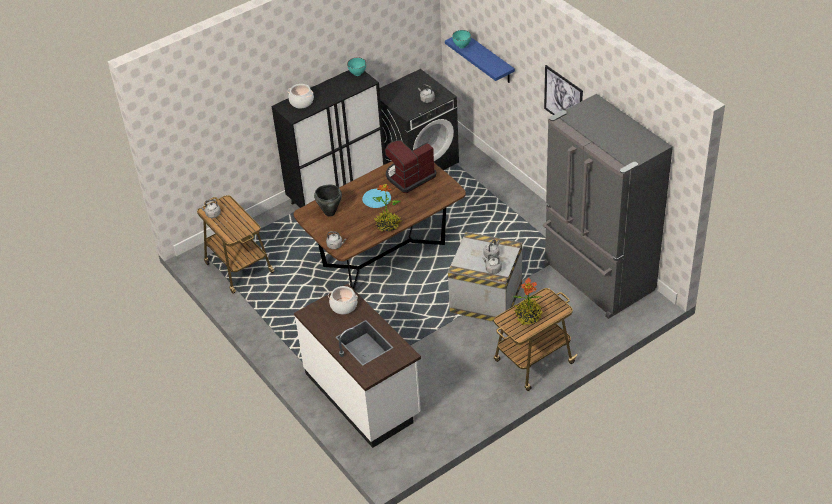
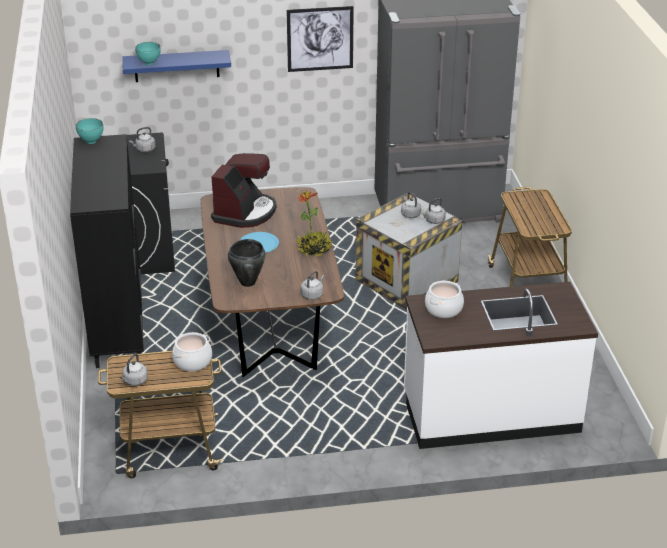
camera: 65 degrees left, 10 degrees down
cooking pot [287,84,314,108] -> cooking pot moved to [172,332,212,371]
coffee machine [385,140,436,193] -> coffee machine turned 150 degrees counterclockwise [211,153,276,228]
potted plant [513,277,543,325] -> none

